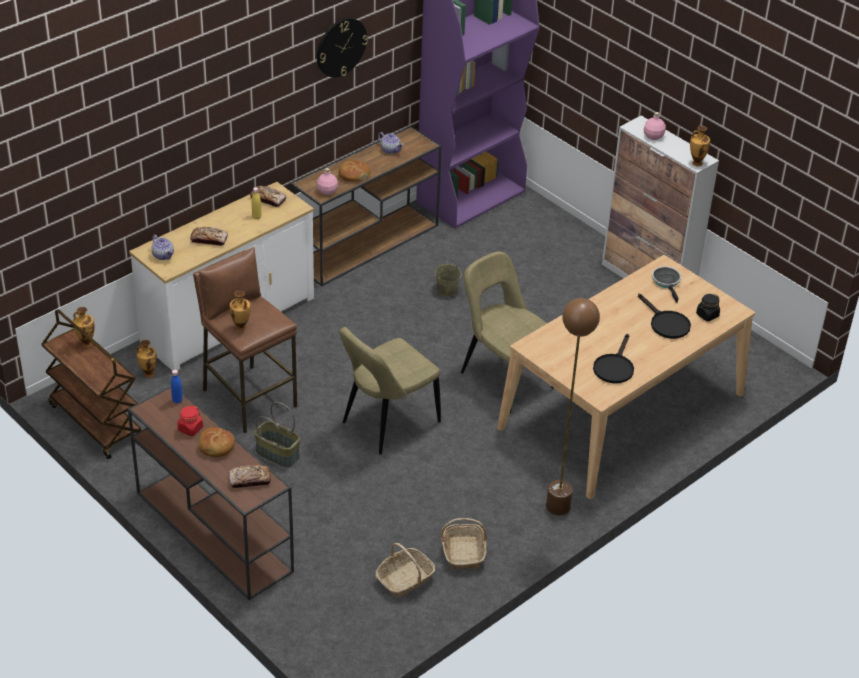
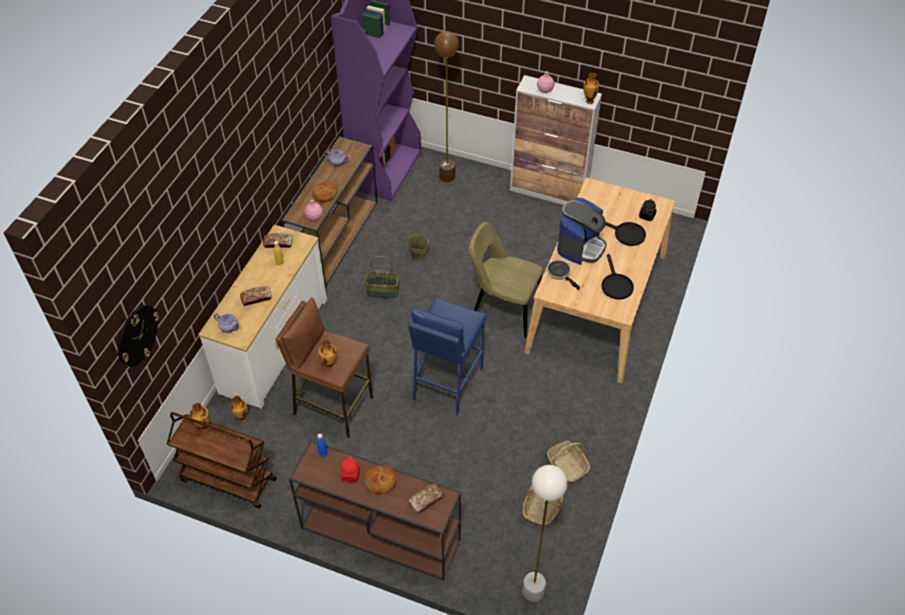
camera: 25 degrees left, 10 degrees up
basket [254,402,300,468] -> basket moved to [365,256,399,299]
wall clock [317,18,368,78] -> wall clock moved to [118,305,159,367]
beige chair [339,327,441,455] -> blue stool [408,298,486,416]
brown floor lamp [546,298,600,515] -> brown floor lamp moved to [434,31,459,182]
frying pan [652,266,681,303] -> frying pan moved to [547,260,580,290]
none -> white floor lamp [522,465,568,602]
none -> coffee machine [557,198,607,265]

